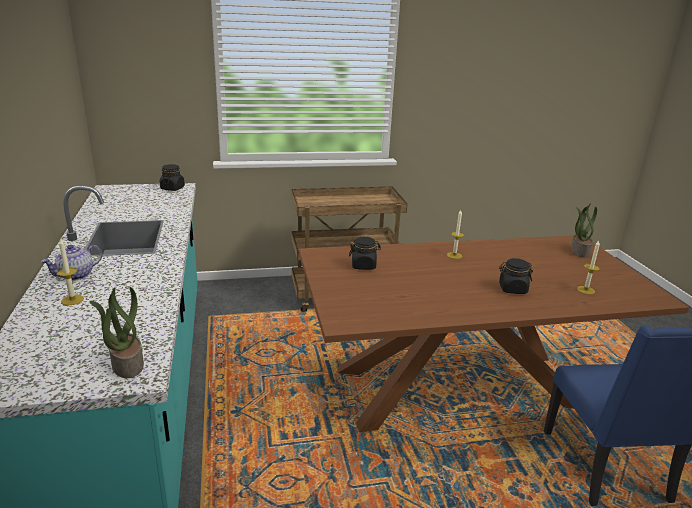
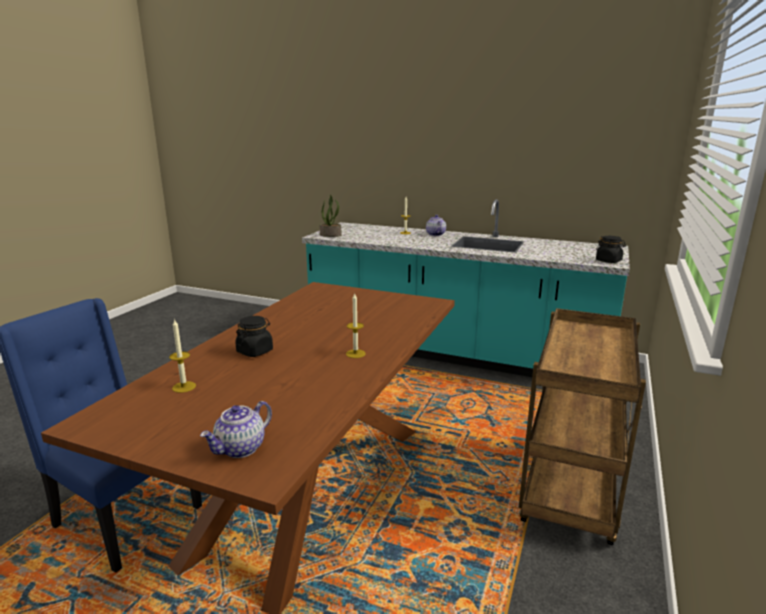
camera: 125 degrees right, 5 degrees down
black jar [349,237,381,270] -> none
potted plant [571,203,597,258] -> teapot [200,401,272,458]

